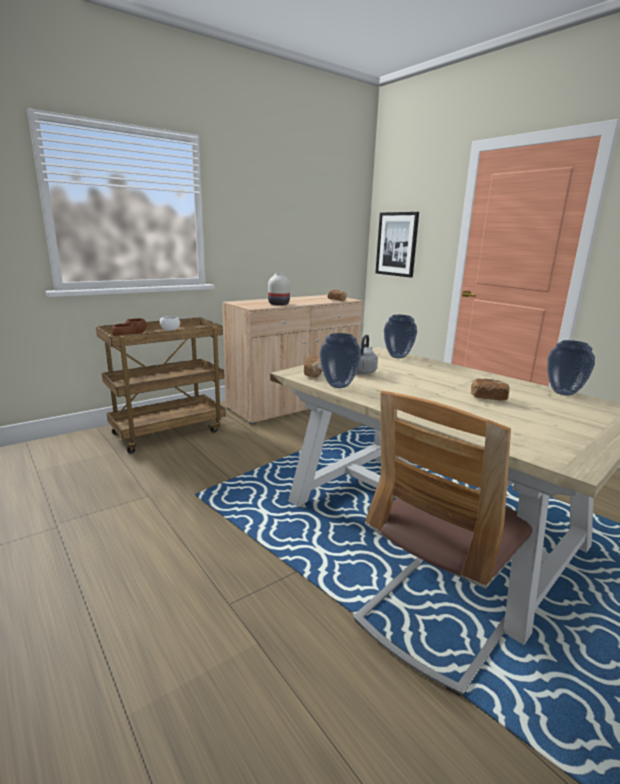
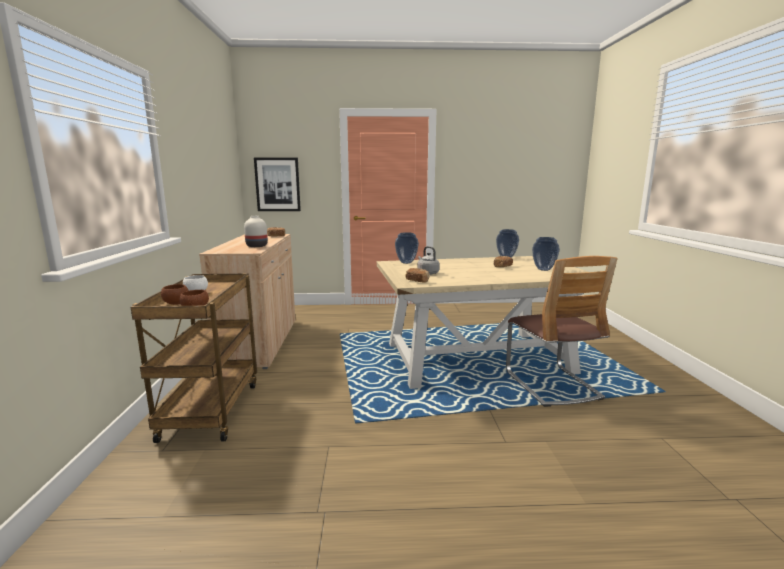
camera: 55 degrees left, 5 degrees down
vase [320,333,361,388] -> vase moved to [532,237,560,271]

